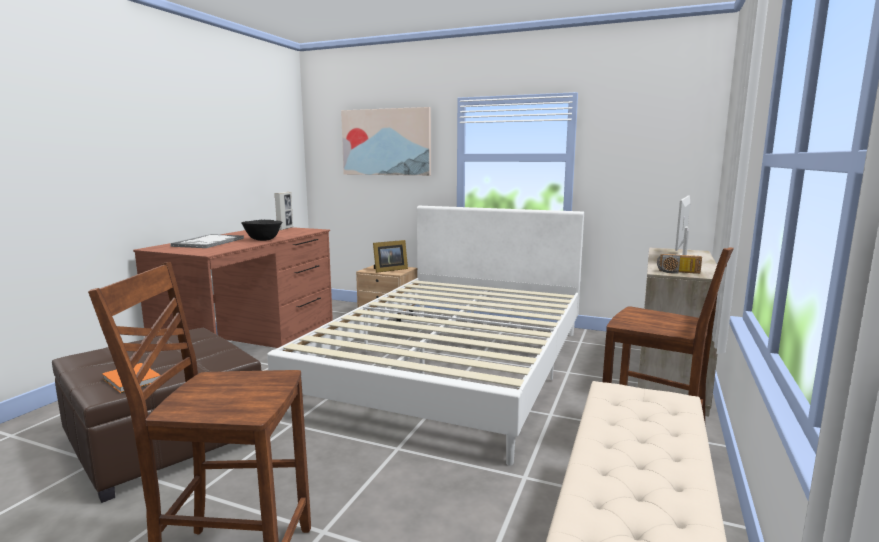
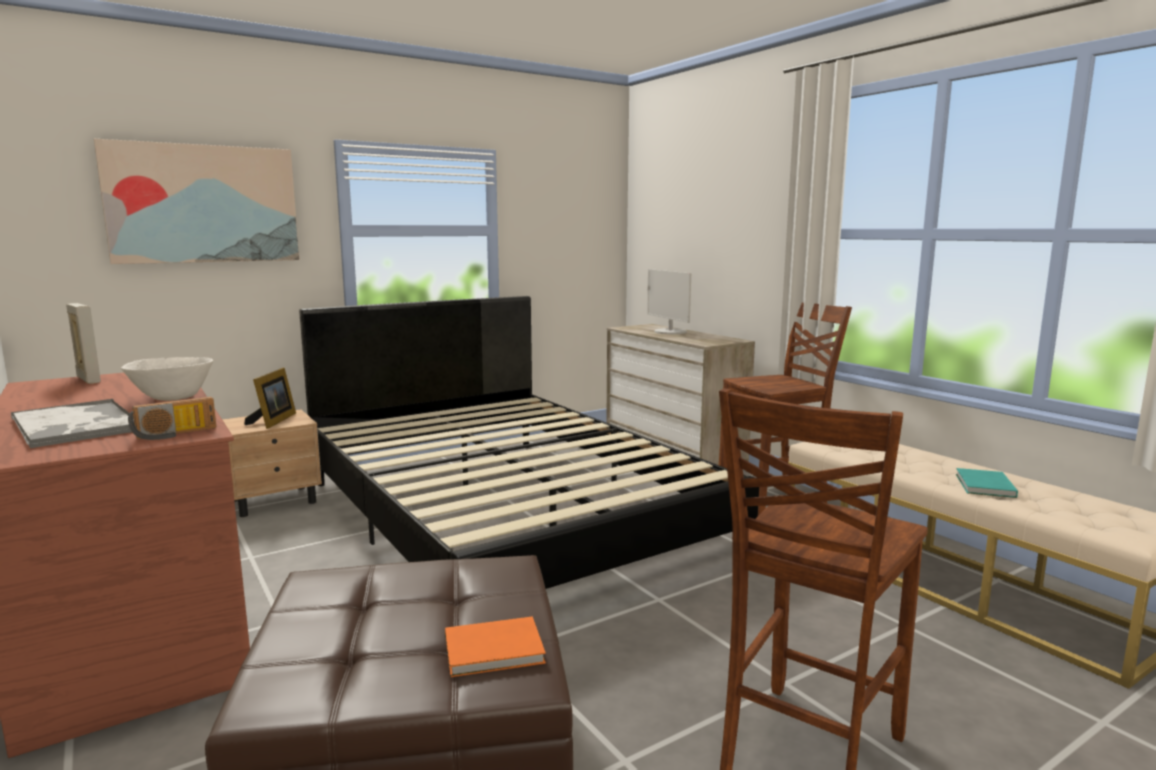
camera: 55 degrees left, 0 degrees up
black bowl [241,220,282,241] -> white bowl [121,357,213,401]
white bed [267,206,584,466] -> black bed [299,296,759,589]
radio [657,254,702,274] -> radio moved to [128,397,216,440]
none -> turquoise book [956,468,1018,498]

